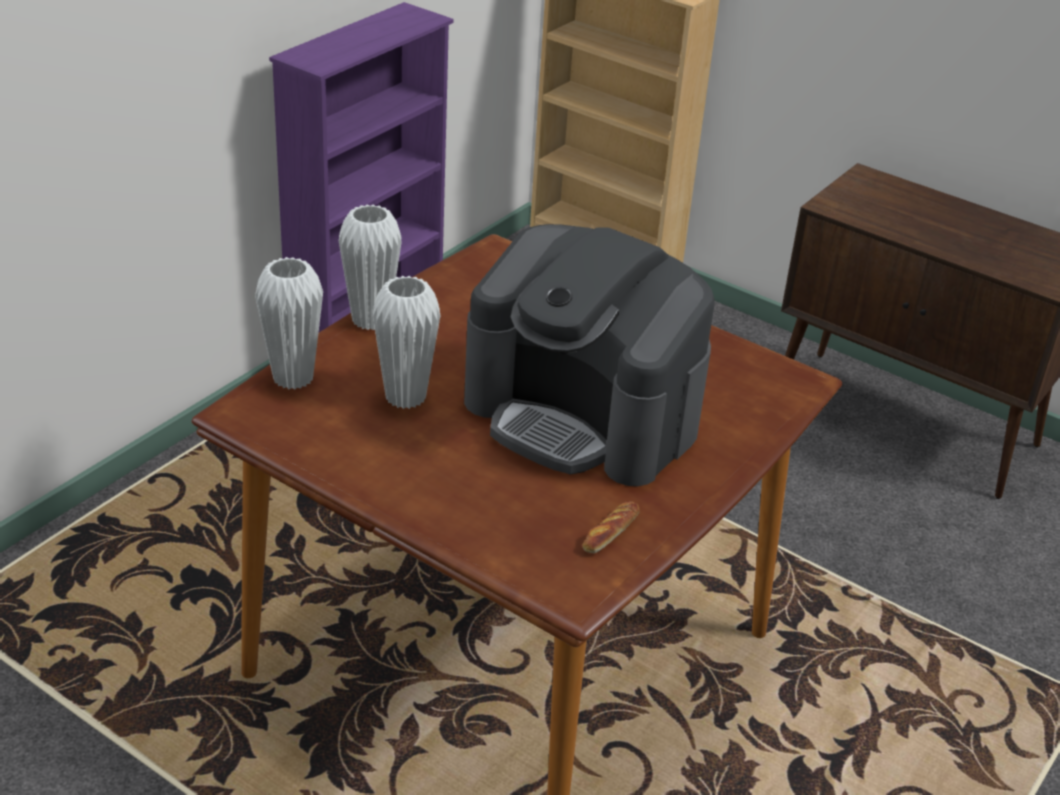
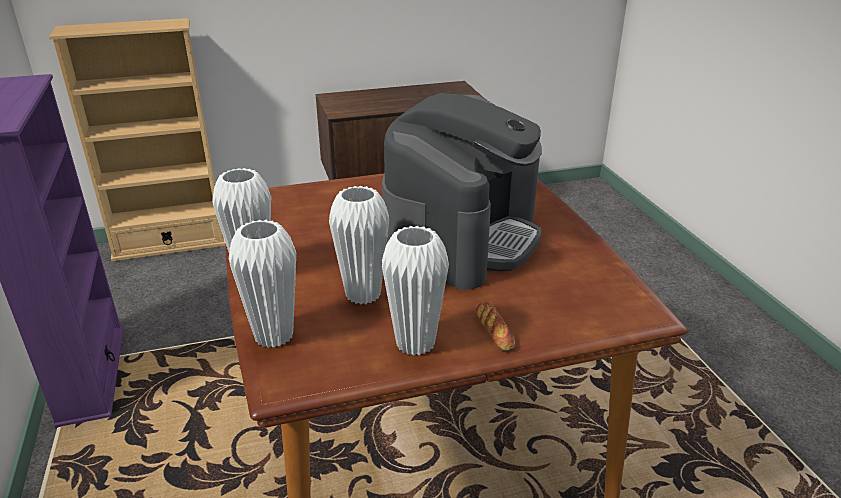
camera: 50 degrees left, 5 degrees down
coffee machine [464,224,715,486] -> coffee machine turned 45 degrees counterclockwise [382,93,542,290]
bread [583,501,640,553] -> bread moved to [476,302,515,351]
none -> white vase [382,226,449,356]

